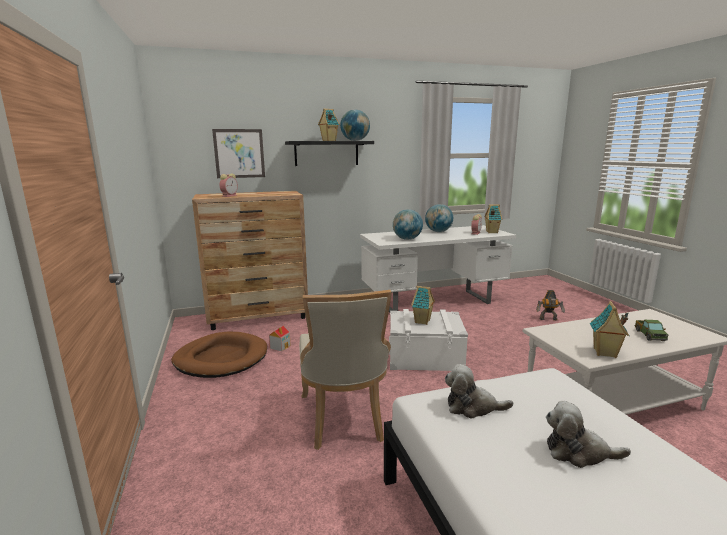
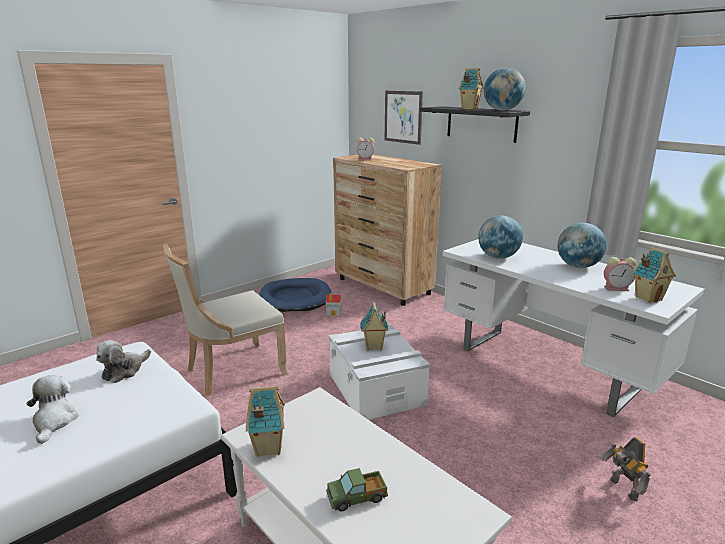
camera: 65 degrees right, 5 degrees up
brown dog bed [171,331,267,378] -> blue dog bed [259,278,332,312]
plush toy [445,364,513,419] -> plush toy turned 135 degrees counterclockwise [96,340,151,383]

